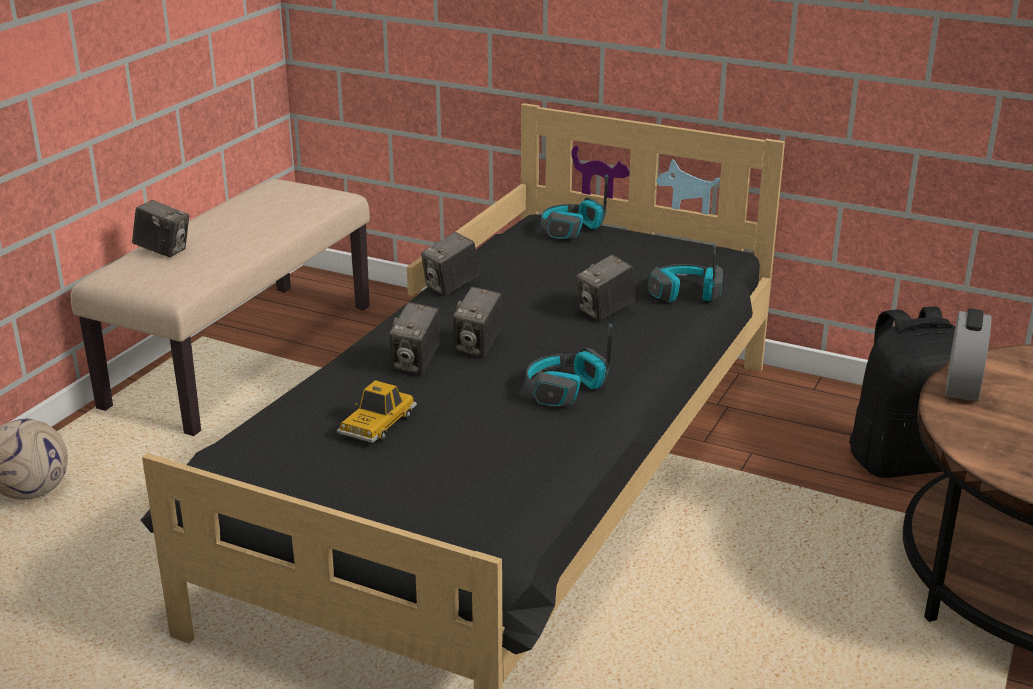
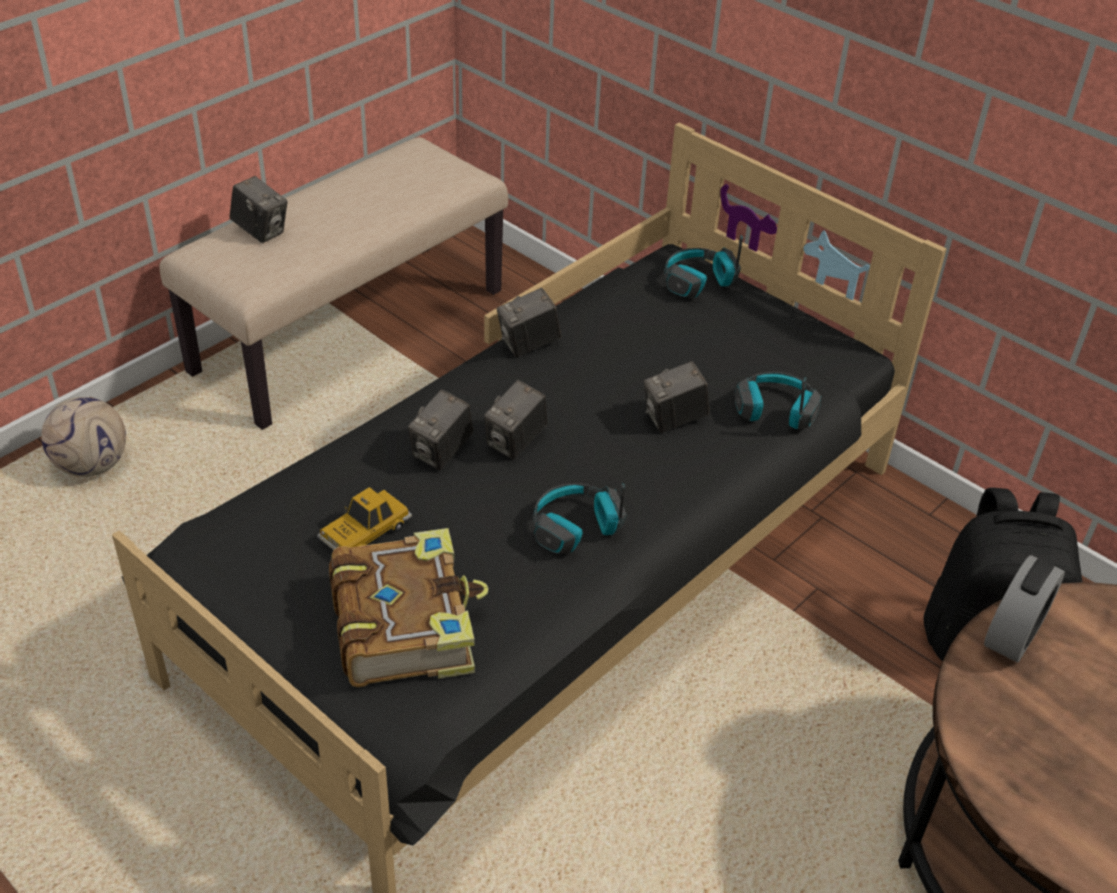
camera: 15 degrees right, 15 degrees up
none -> book [329,528,488,687]

